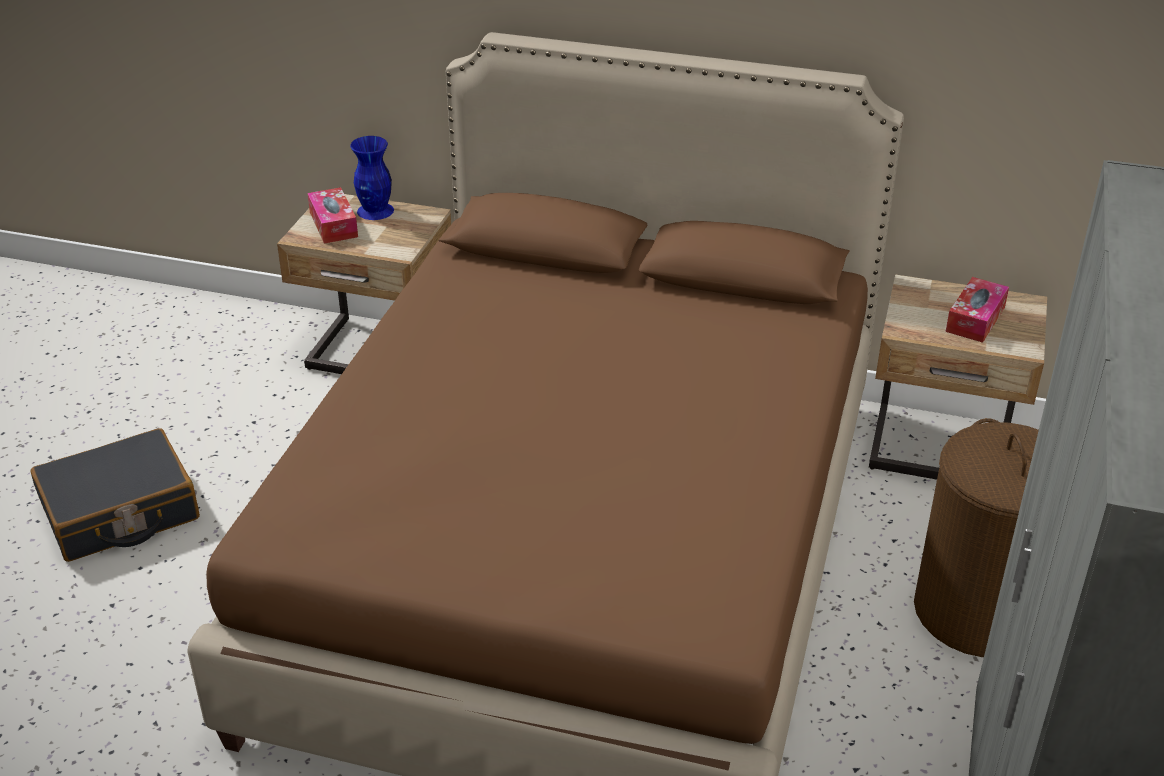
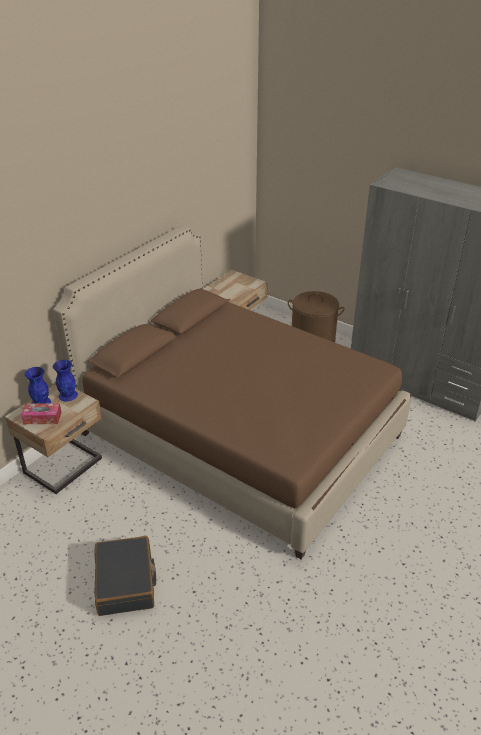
camera: 70 degrees left, 0 degrees up
tissue box [945,277,1009,343] -> none
none -> blue vase [53,360,78,402]

